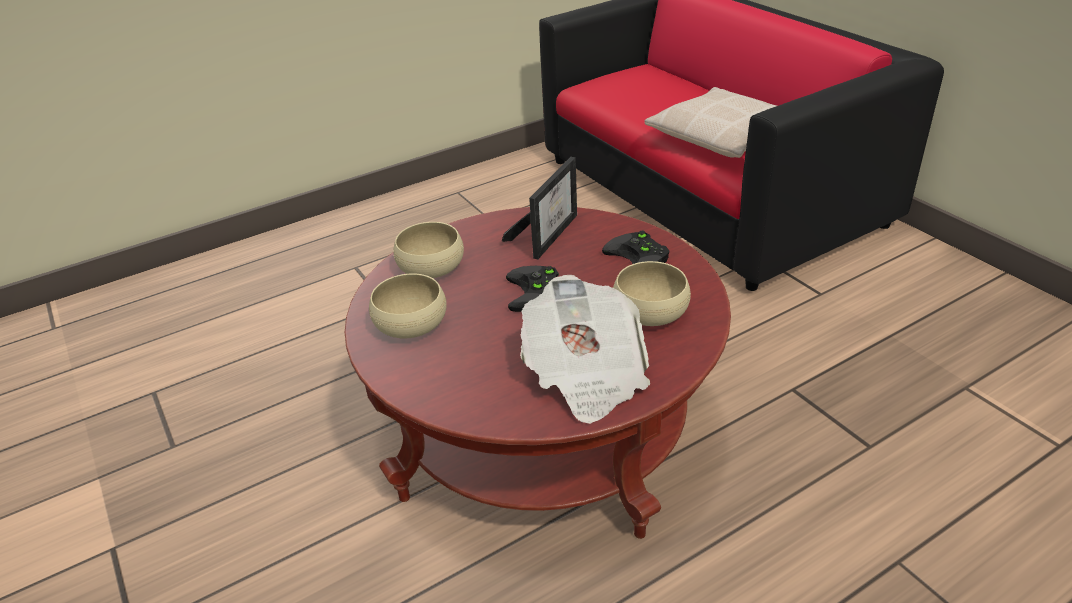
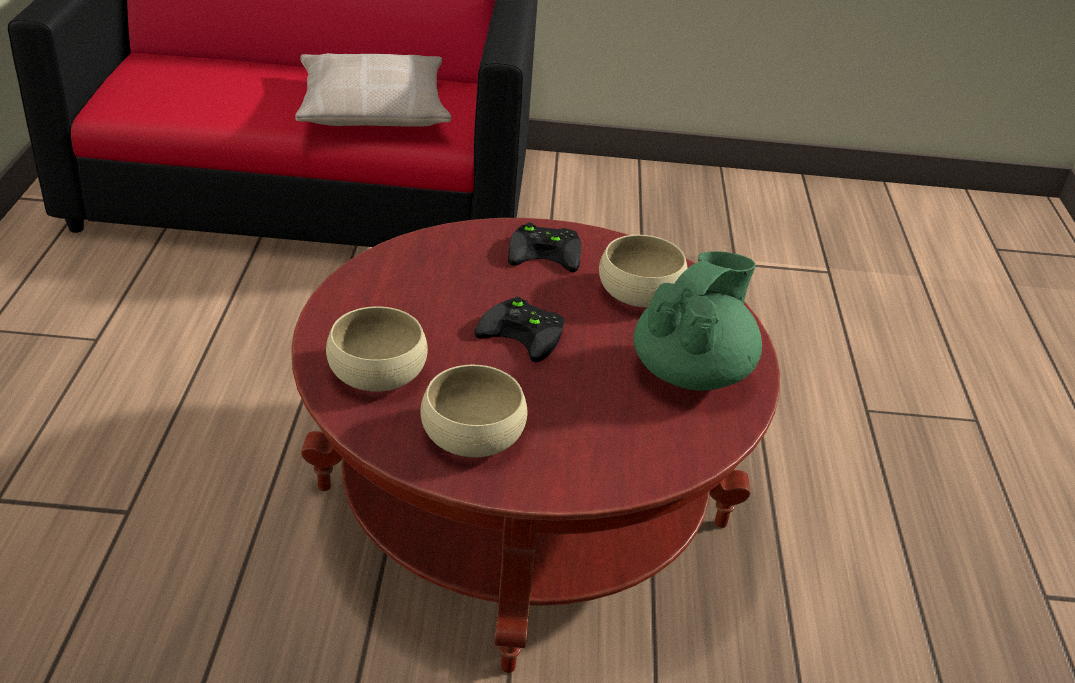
camera: 60 degrees left, 0 degrees up
picture frame [502,157,577,260] -> none
newspaper [520,275,650,424] -> green teapot [633,251,762,391]

